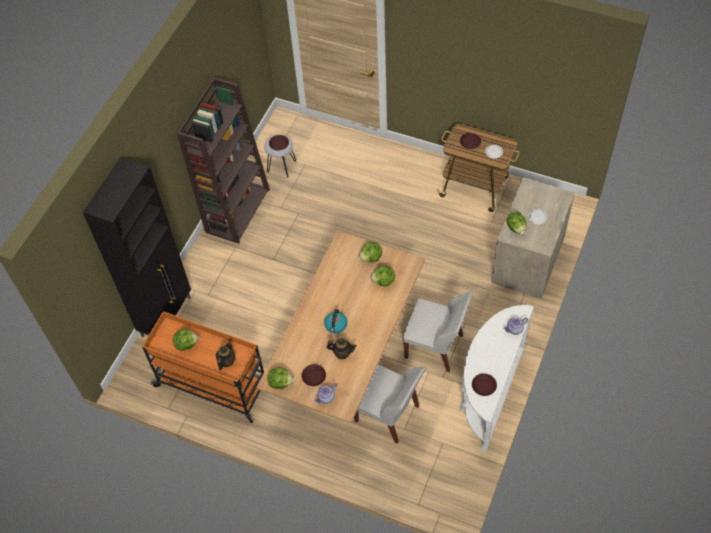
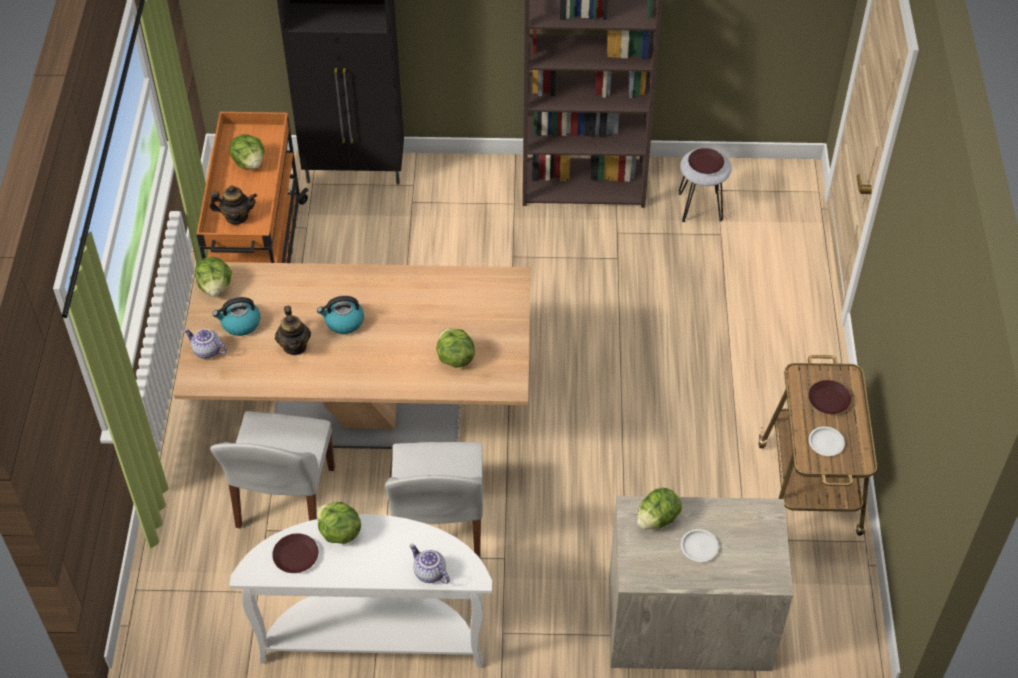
camera: 65 degrees right, 5 degrees down
brown plate [302,364,326,386] -> kettle [213,297,260,336]
lettuce [359,242,382,263] -> lettuce moved to [317,502,361,544]

